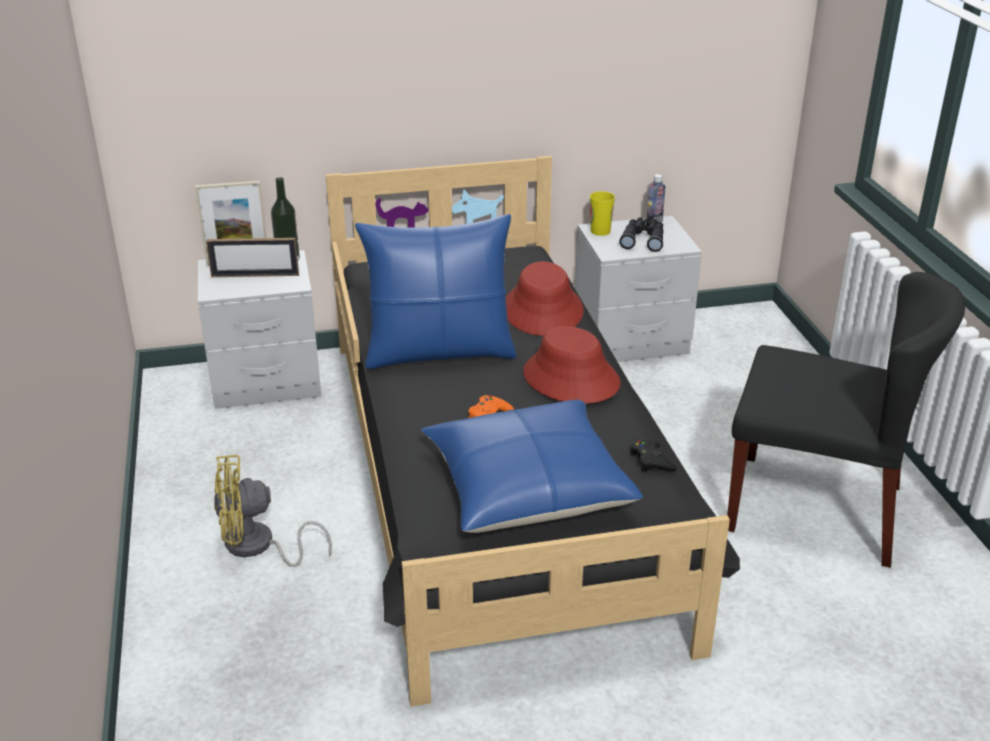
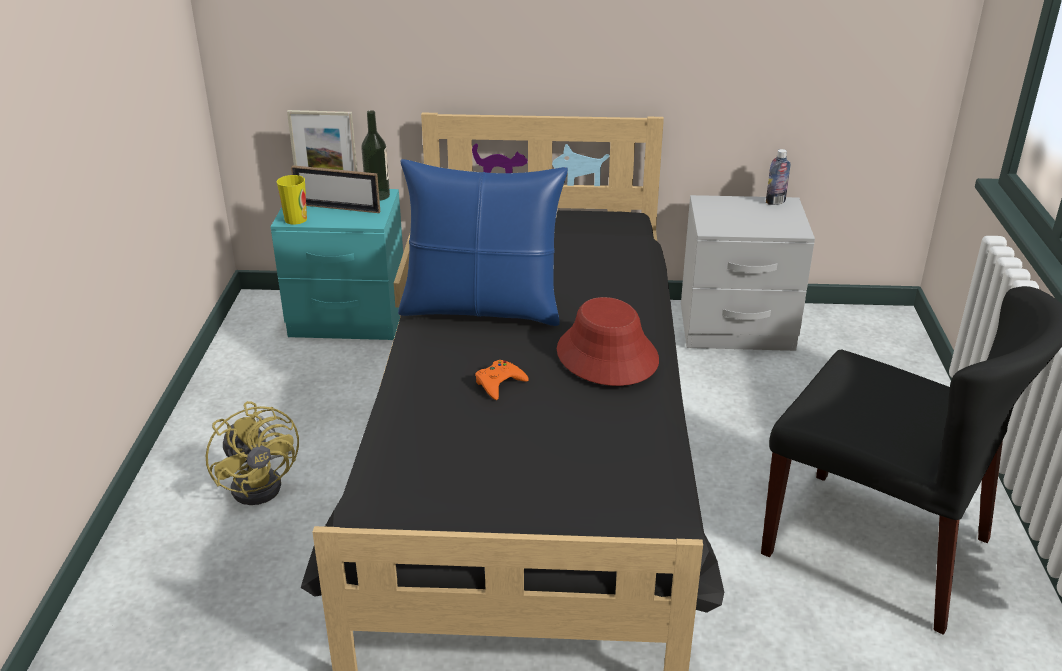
camera: 15 degrees right, 0 degrees up
grey nightstand [198,250,321,409] -> turquoise nightstand [271,189,403,340]
yellow fan [214,455,332,567] -> yellow fan turned 120 degrees counterclockwise [206,401,299,505]
blue pillow [421,400,643,533] -> none
red hat [506,261,584,336] -> none
cup [590,191,615,236] -> cup moved to [277,175,307,225]
black binoculars [619,217,664,252] -> none
black game controller [630,440,677,472] -> none

